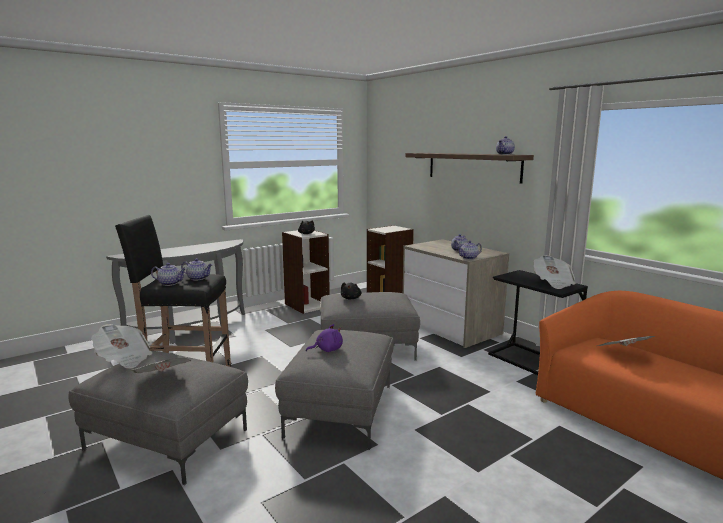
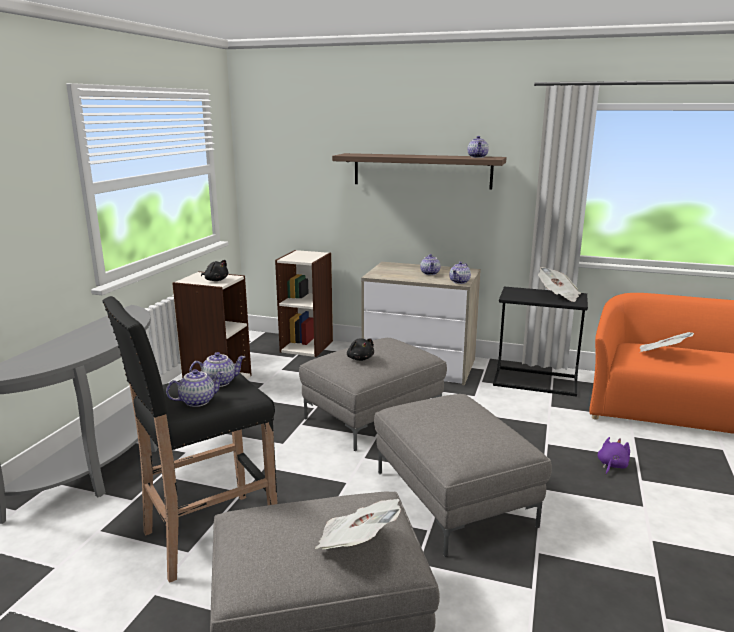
camera: 35 degrees left, 5 degrees up
newspaper [91,324,152,369] -> none
purple plush toy [306,324,343,352] -> purple plush toy moved to [598,437,630,475]

